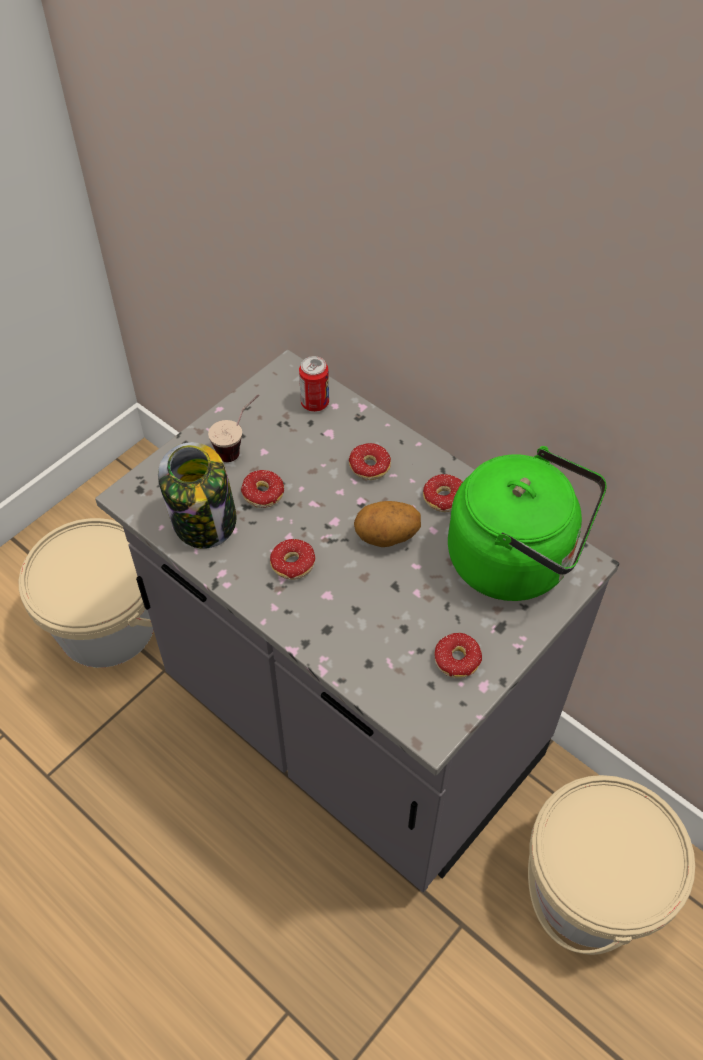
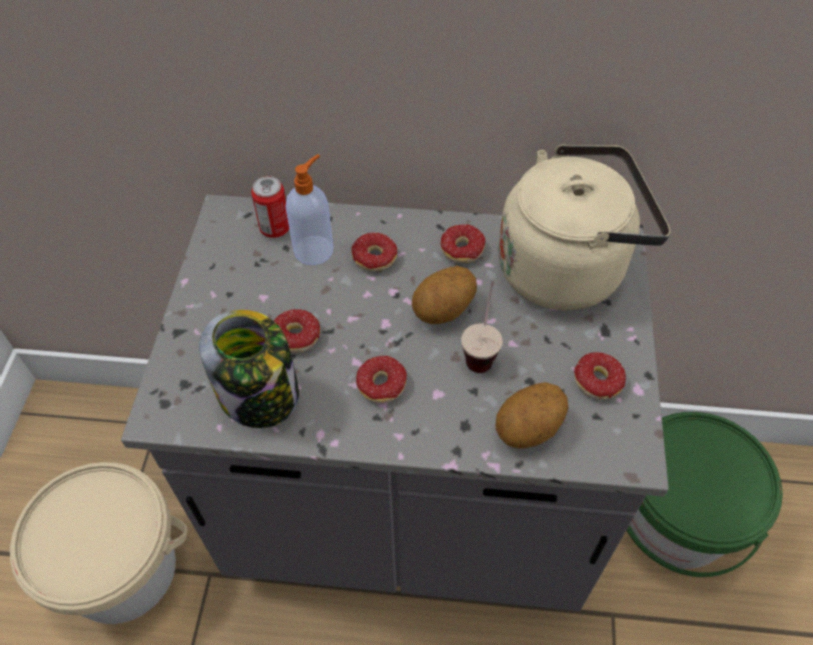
camera: 35 degrees left, 0 degrees up
cup [208,395,259,462] -> cup moved to [461,281,503,373]
green kettle [448,446,607,601] -> beige kettle [498,144,671,311]
beige bucket [528,775,695,955] -> green bucket [626,412,783,577]
none -> soap dispenser [285,154,334,265]
none -> potato [495,382,569,449]

